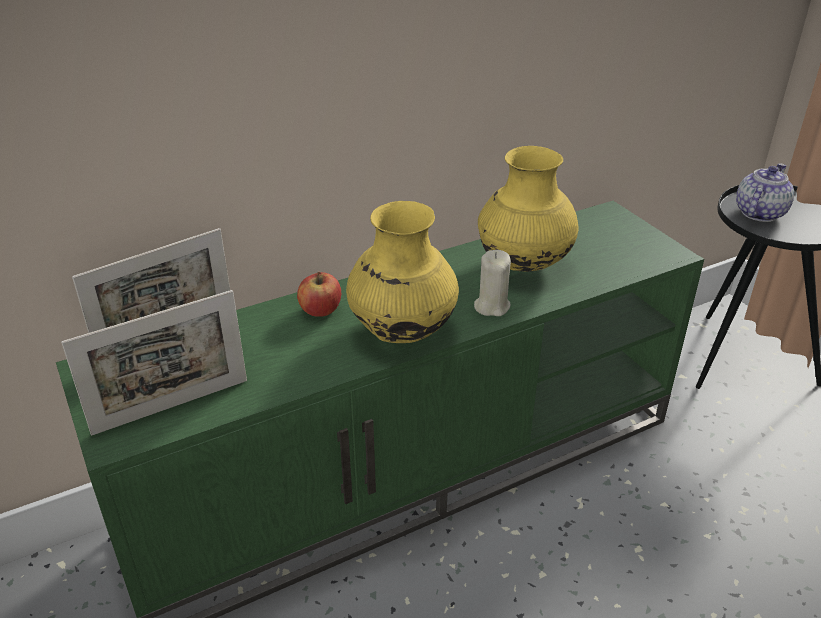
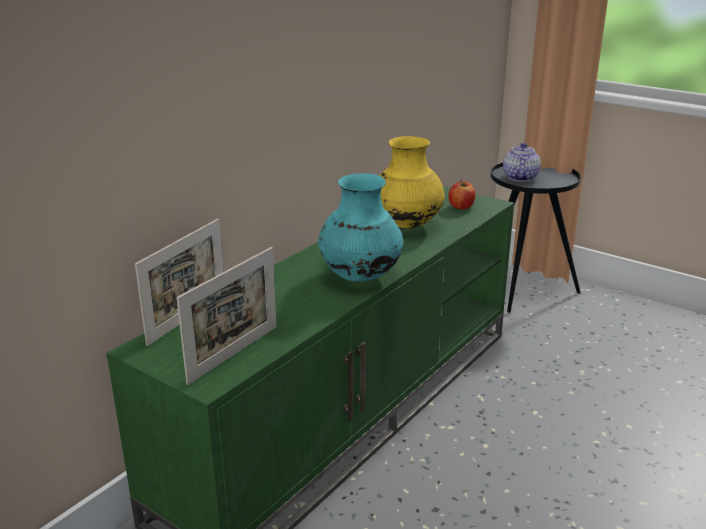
camera: 25 degrees left, 10 degrees down
apple [297,272,341,317] -> apple moved to [448,180,475,209]
yellow vase [346,201,459,343] -> turquoise vase [318,173,403,282]
beige candle [474,250,511,316] -> none

